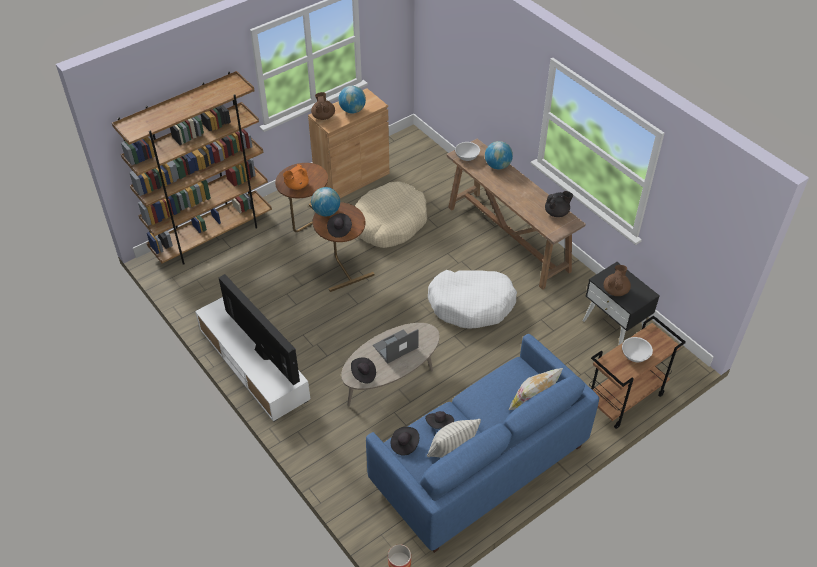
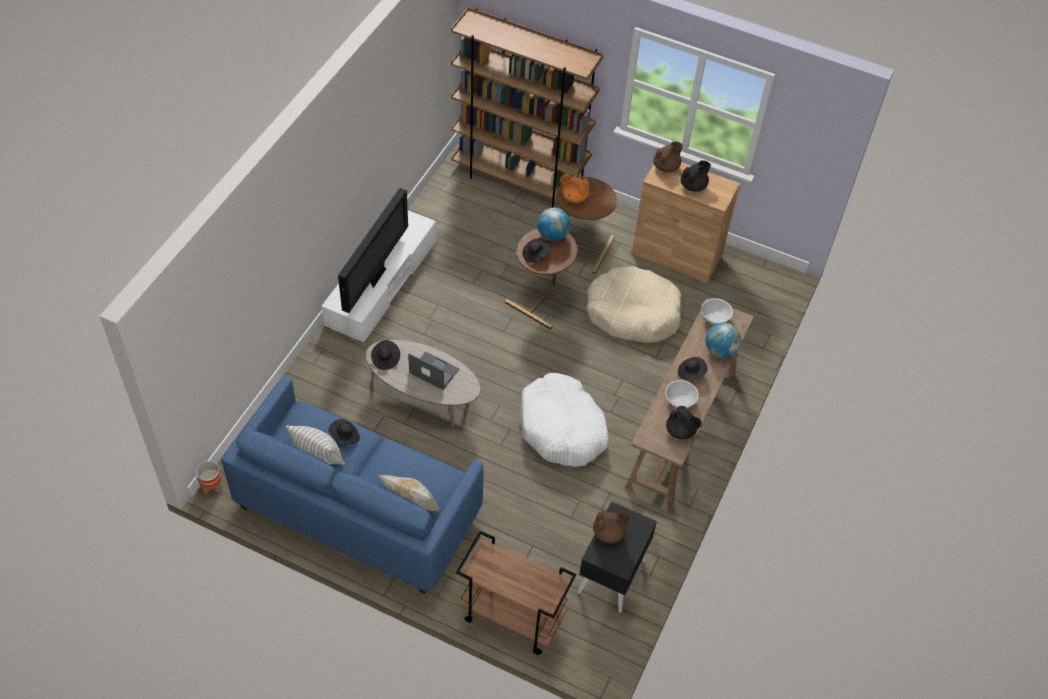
camera: 60 degrees right, 5 degrees up
globe [338,86,366,113] -> black teapot [680,160,711,192]
black hat [391,427,419,456] -> black hat moved to [678,357,708,380]
white bowl [622,337,653,362] -> white bowl moved to [665,380,699,408]

